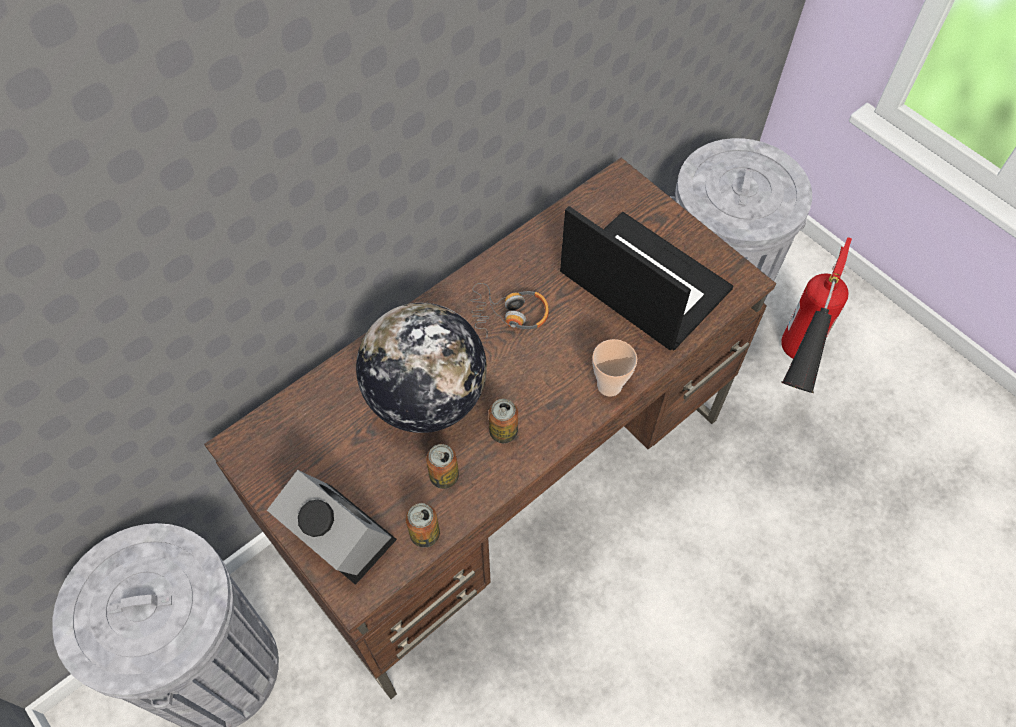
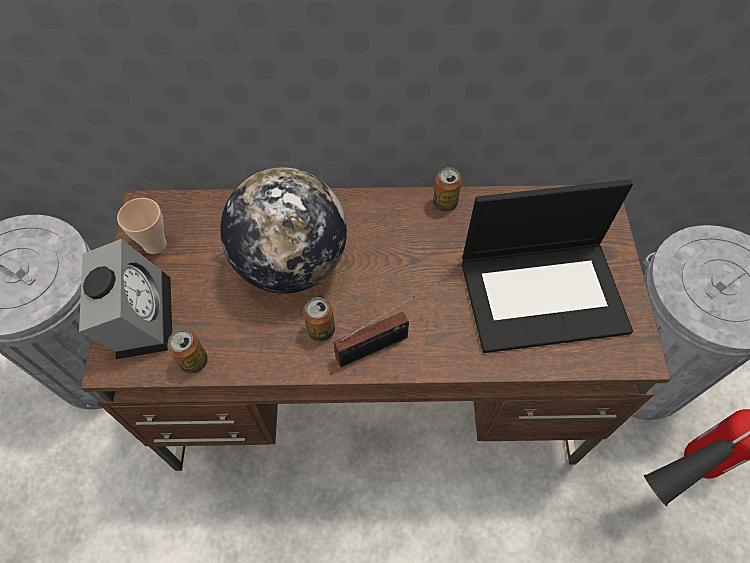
camera: 40 degrees right, 0 degrees up
can [426,444,459,489] -> can moved to [433,167,462,212]
headphones [470,283,549,338] -> none
laptop [560,206,733,350] -> laptop turned 90 degrees clockwise [462,179,633,353]
cup [592,339,637,397] -> cup moved to [117,198,166,254]
none -> radio [334,296,415,367]

